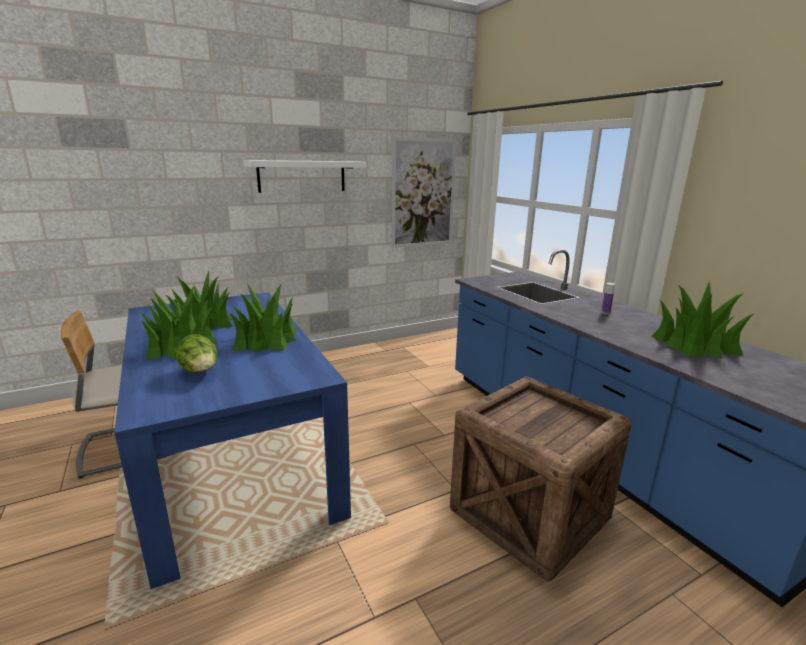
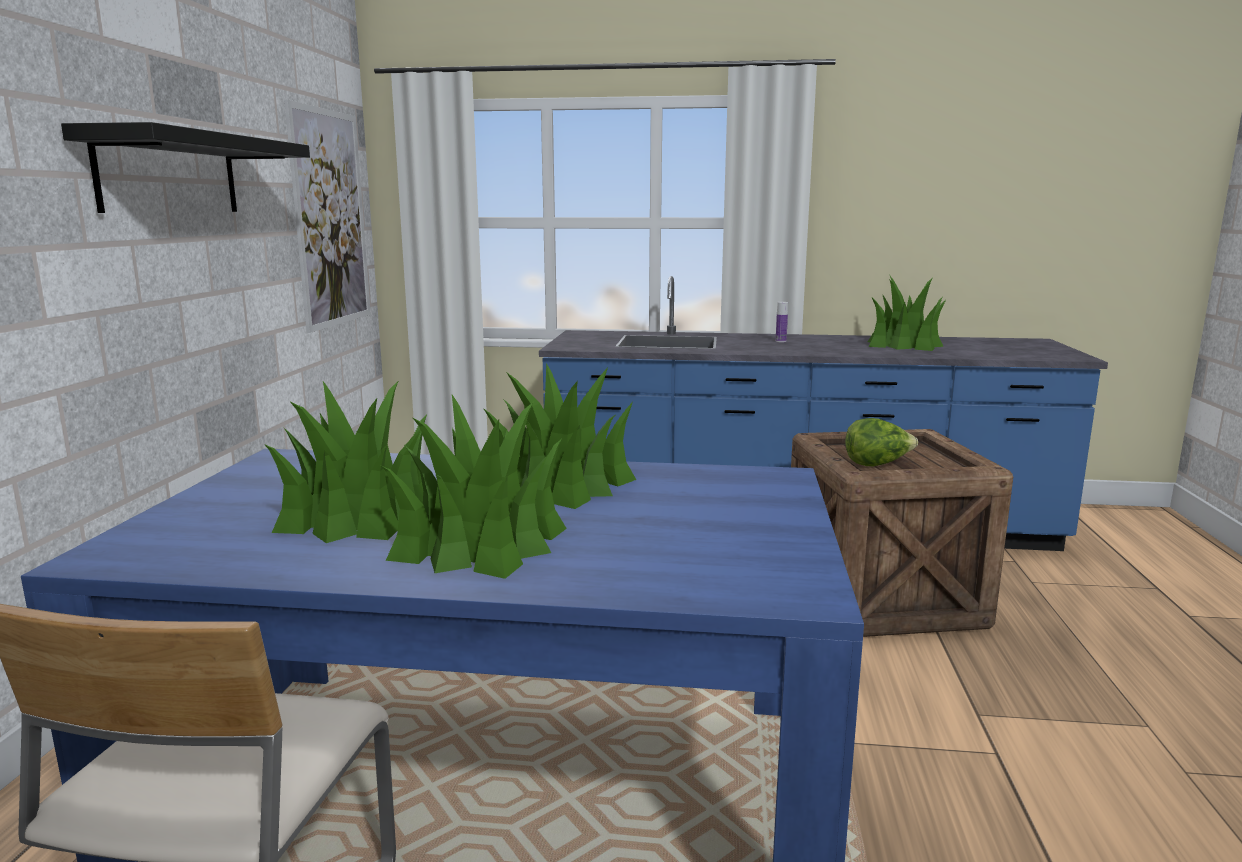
camera: 55 degrees left, 5 degrees down
lettuce [176,334,217,373] -> lettuce moved to [845,418,918,466]
white shelf [243,160,366,193] -> black shelf [61,122,310,213]

